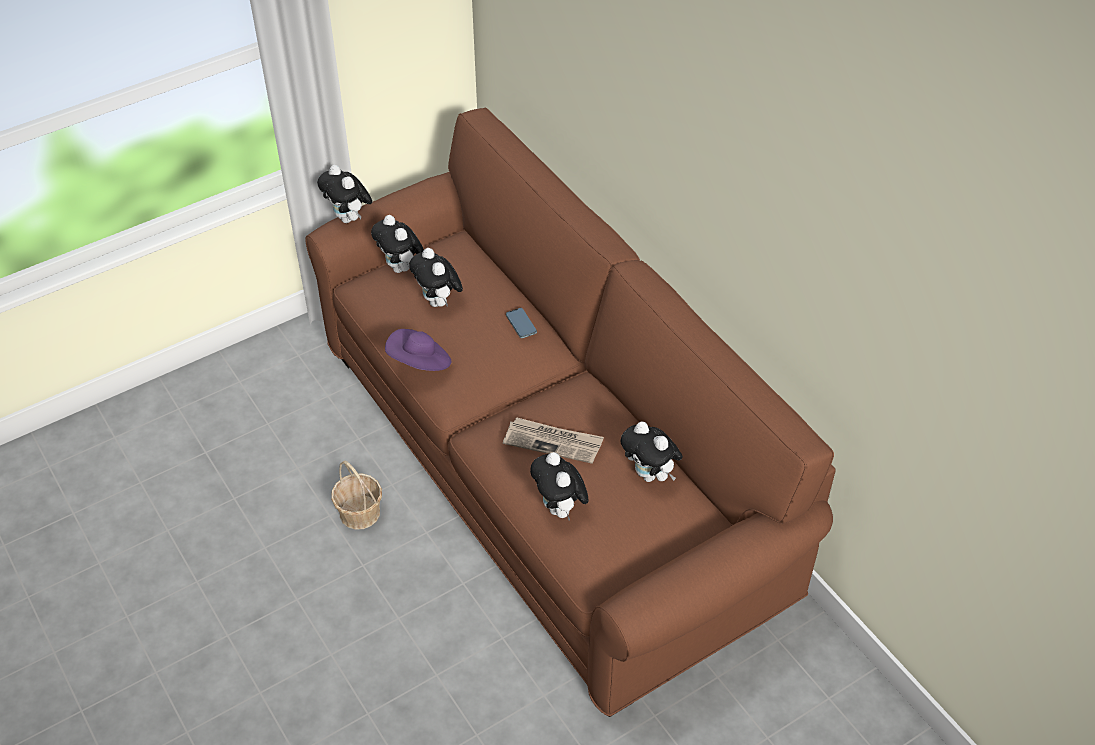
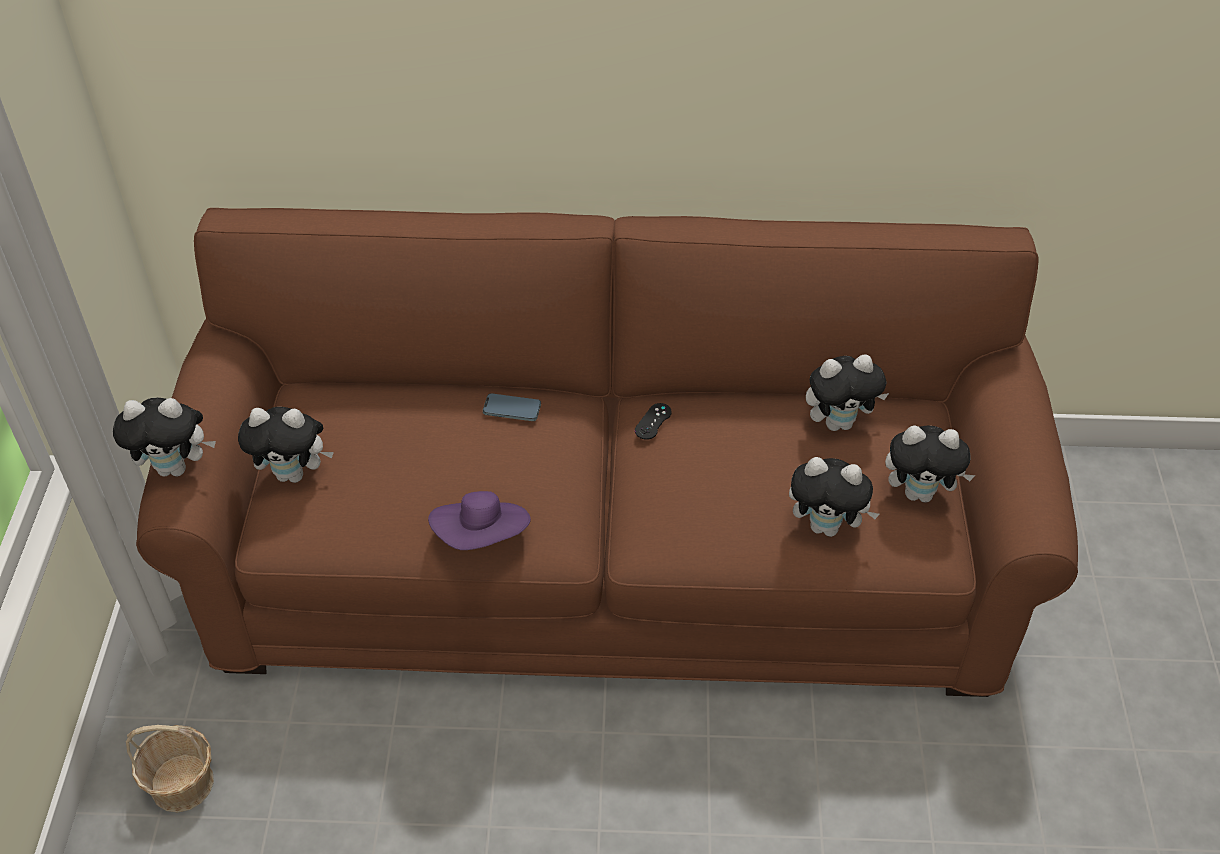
camera: 55 degrees left, 0 degrees up
basket [331,461,382,530] -> basket moved to [126,725,214,813]
plush toy [409,248,463,307] -> plush toy moved to [885,426,975,503]
newspaper [503,417,604,464] -> none
none -> black game controller [635,403,672,440]

